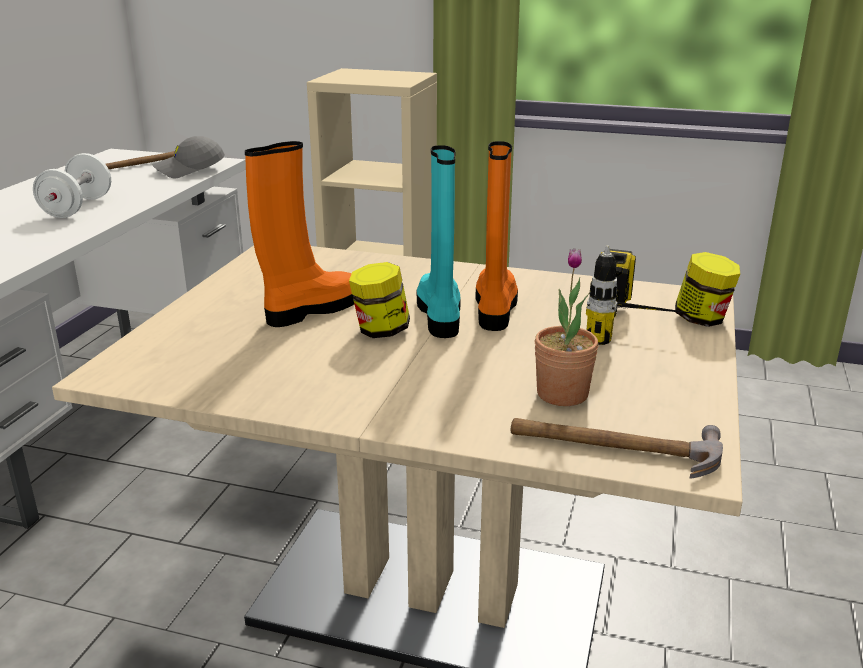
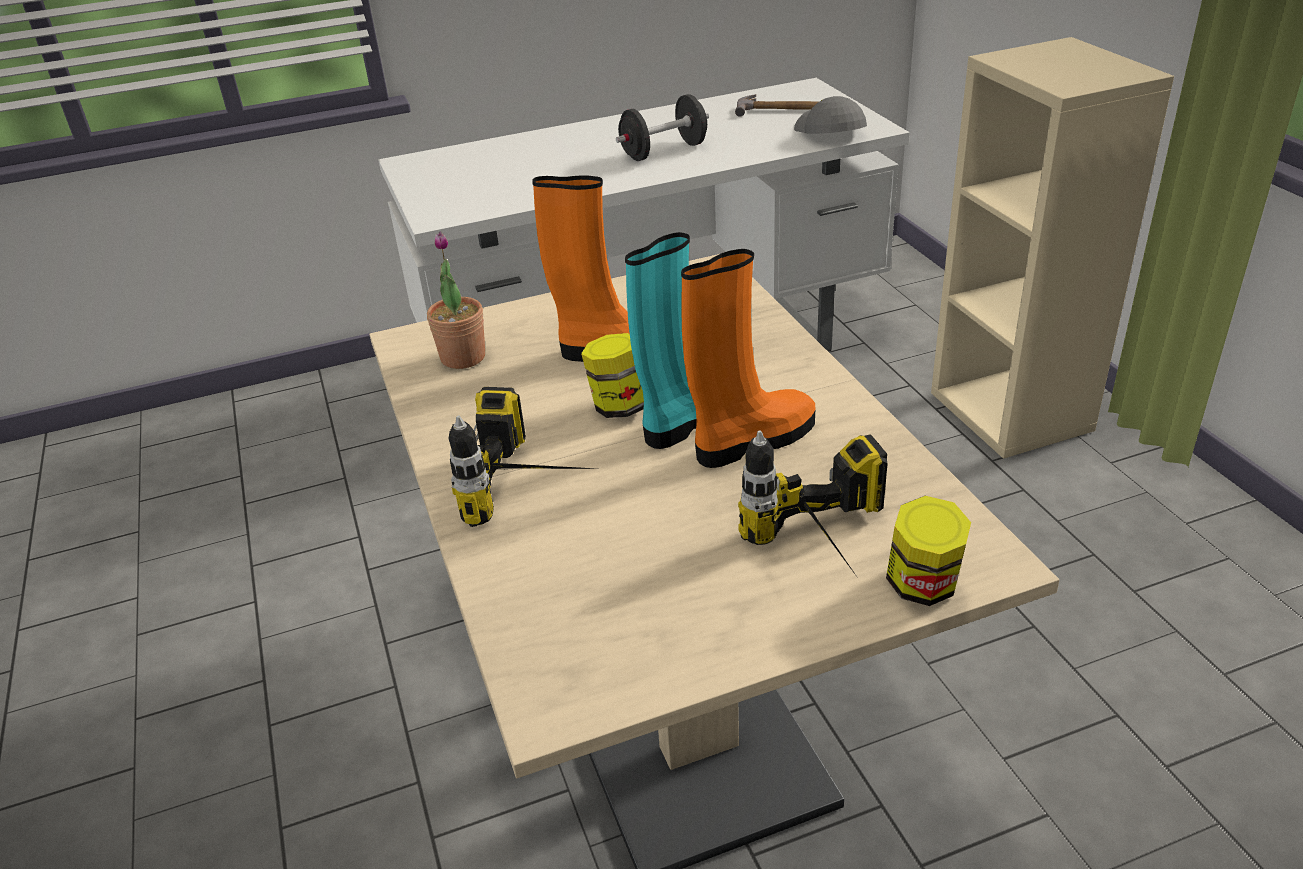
camera: 55 degrees right, 10 degrees up
white dumbbell [33,153,111,218] -> black dumbbell [616,94,709,161]
grey cap [152,136,225,178] -> grey cap turned 45 degrees clockwise [794,96,867,134]
hammer [511,418,723,479] -> none
potted plant [535,248,598,406] -> potted plant moved to [427,232,485,369]
none -> power drill [448,387,597,527]

